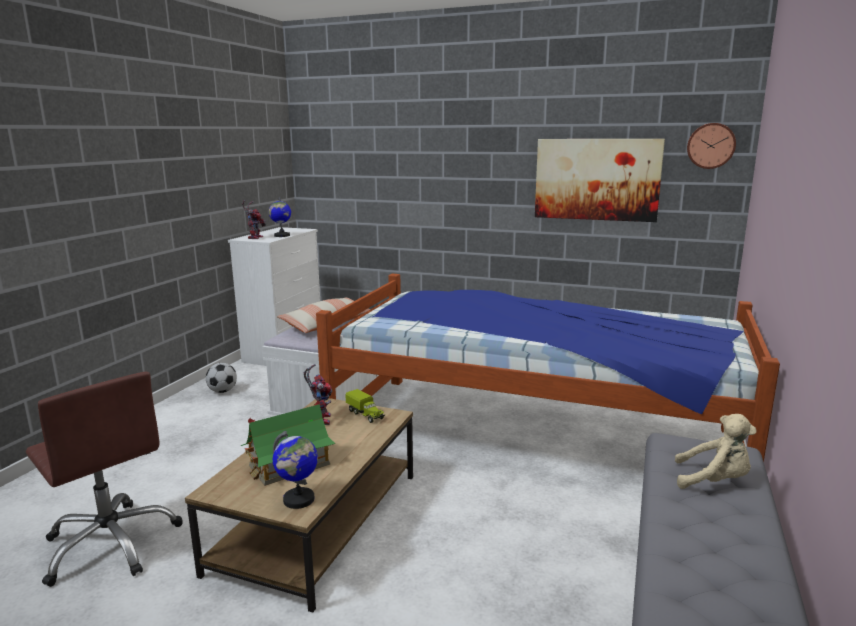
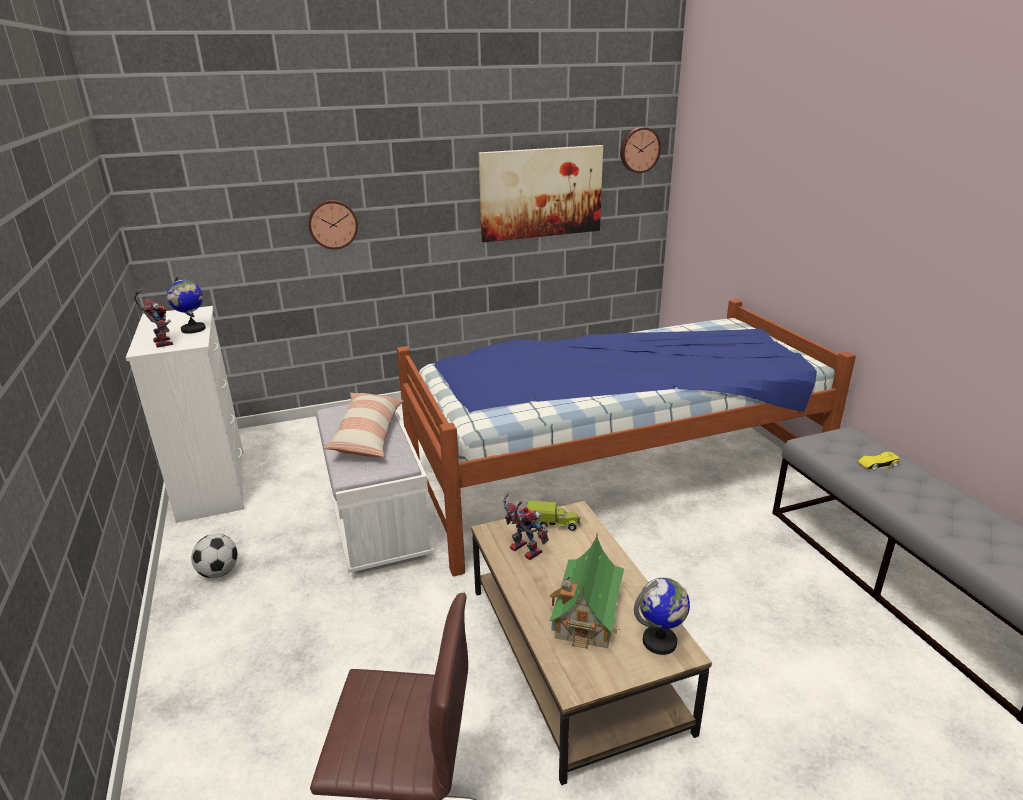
camera: 40 degrees left, 10 degrees up
beige plush toy [675,414,757,489] -> yellow toy car [858,452,900,470]
none -> wall clock [308,200,358,250]

